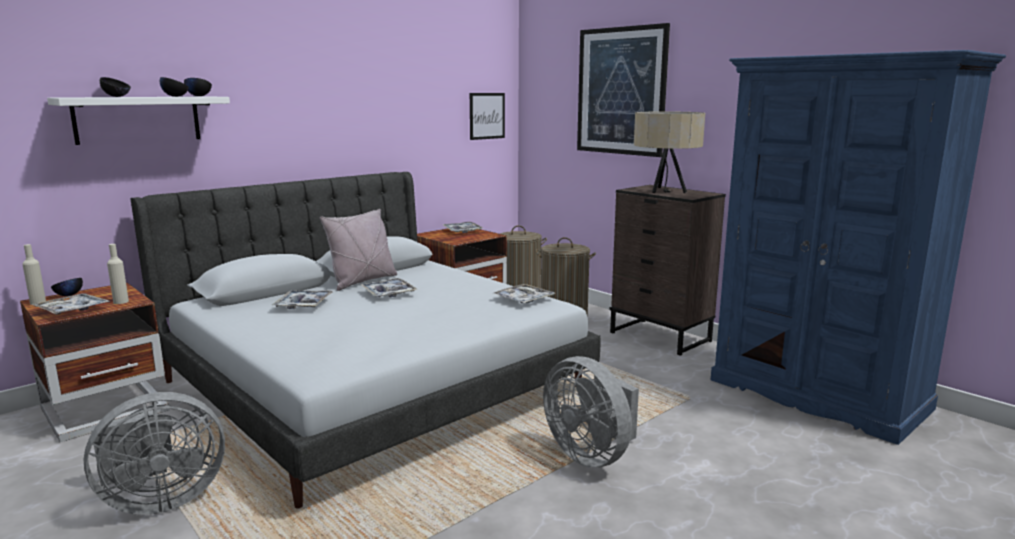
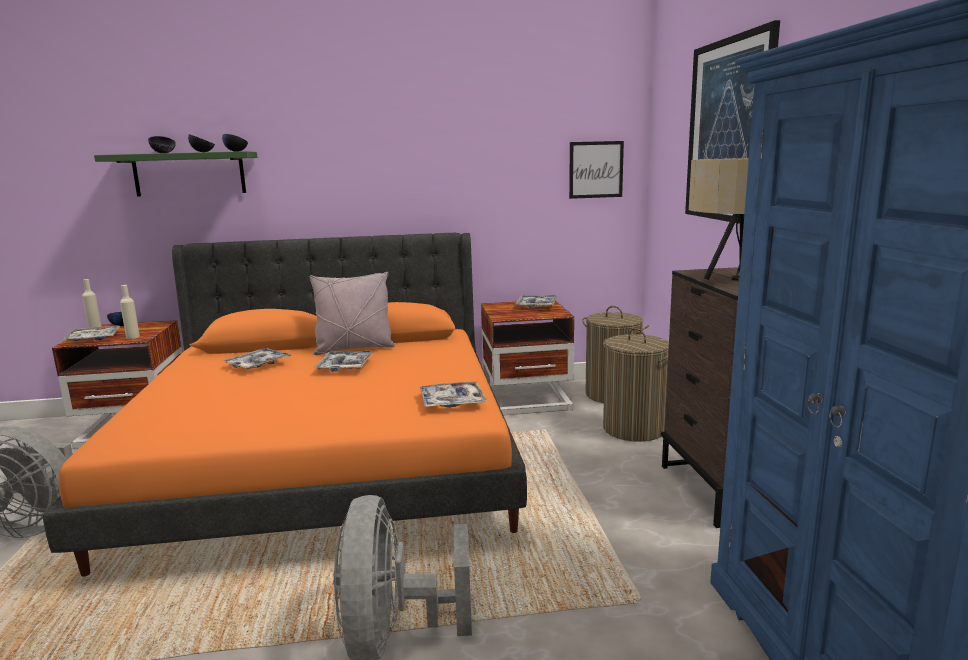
camera: 35 degrees right, 0 degrees up
white shelf [47,96,230,145] -> green shelf [94,151,257,196]
grey bed [131,172,601,508] -> orange bed [43,233,527,577]

